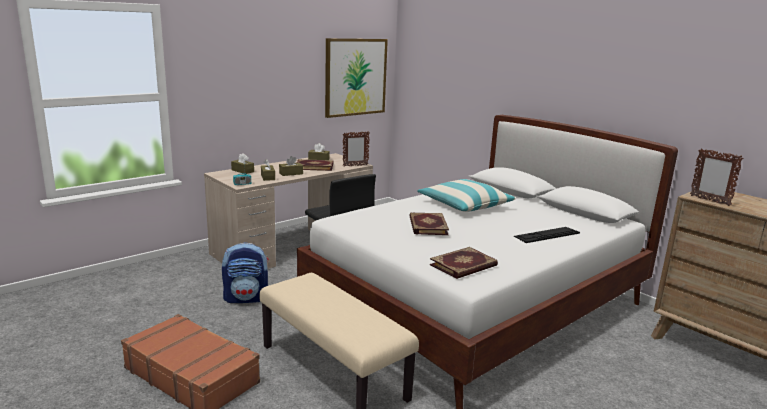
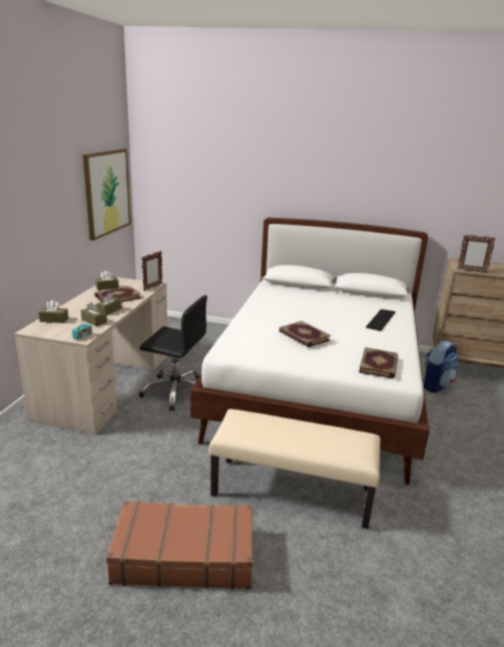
camera: 35 degrees left, 5 degrees up
backpack [222,242,269,303] -> backpack moved to [423,340,459,393]
pillow [417,179,516,212] -> none

